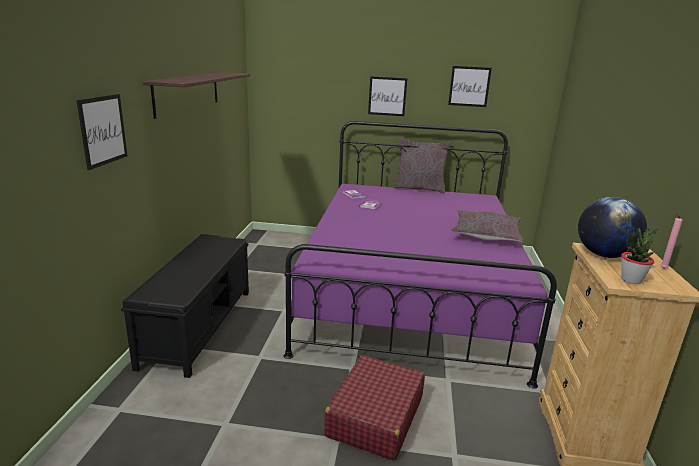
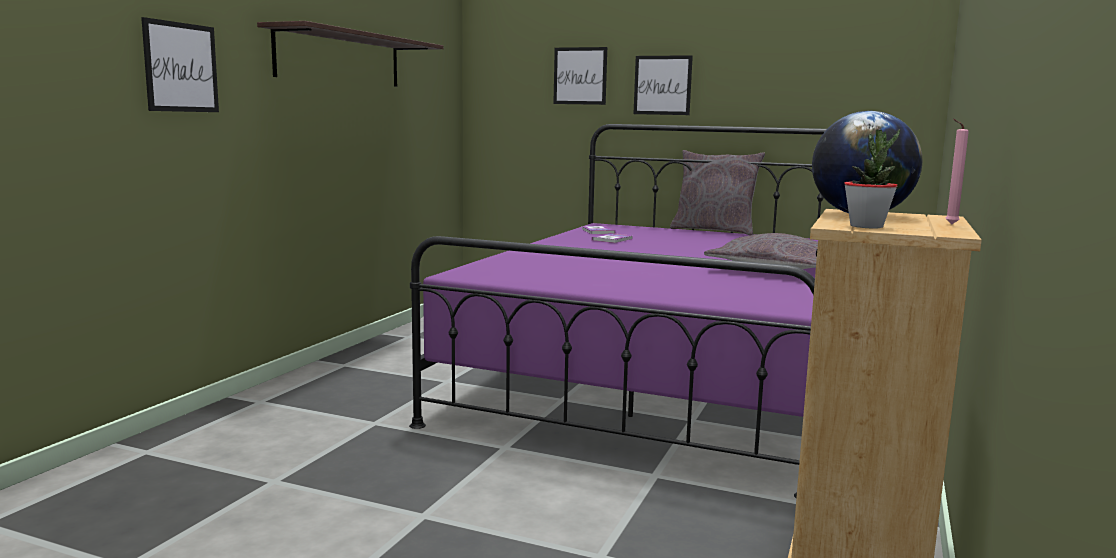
camera: 15 degrees right, 10 degrees down
black bench [121,234,249,378] -> none
red suitcase [324,355,425,461] -> none
picture [448,66,492,107] -> picture moved to [553,47,607,105]

